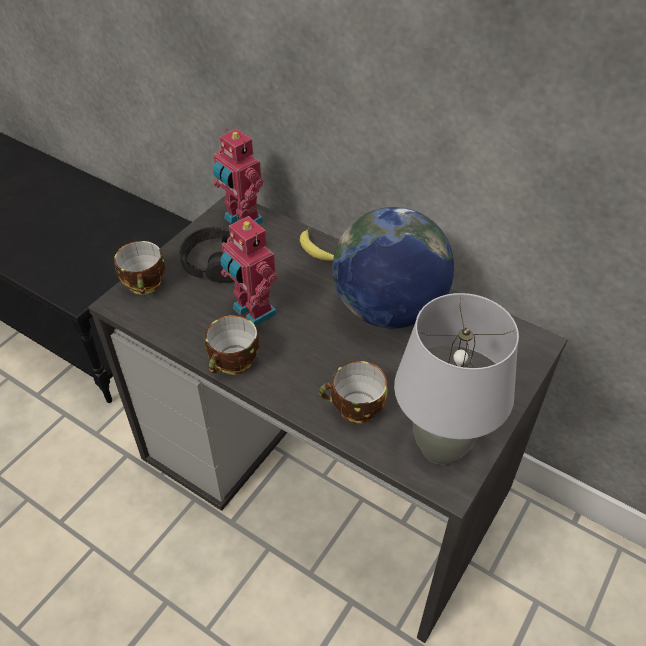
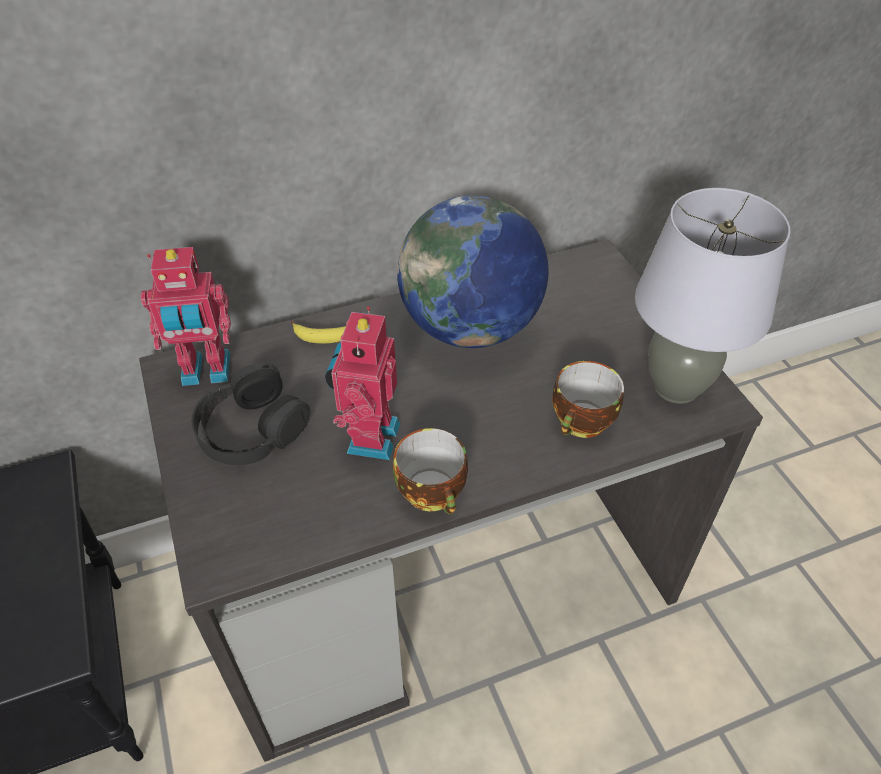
camera: 55 degrees left, 0 degrees up
cup [114,241,165,295] -> none
toy robot [220,216,278,326] -> toy robot turned 105 degrees clockwise [325,307,400,460]

